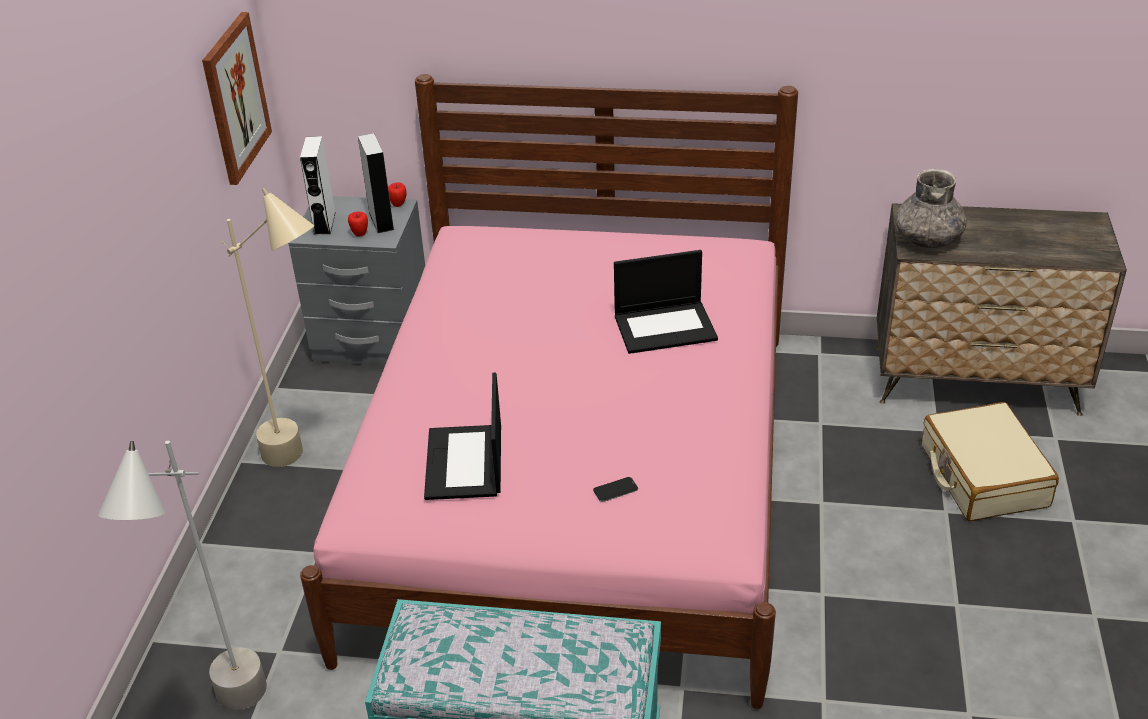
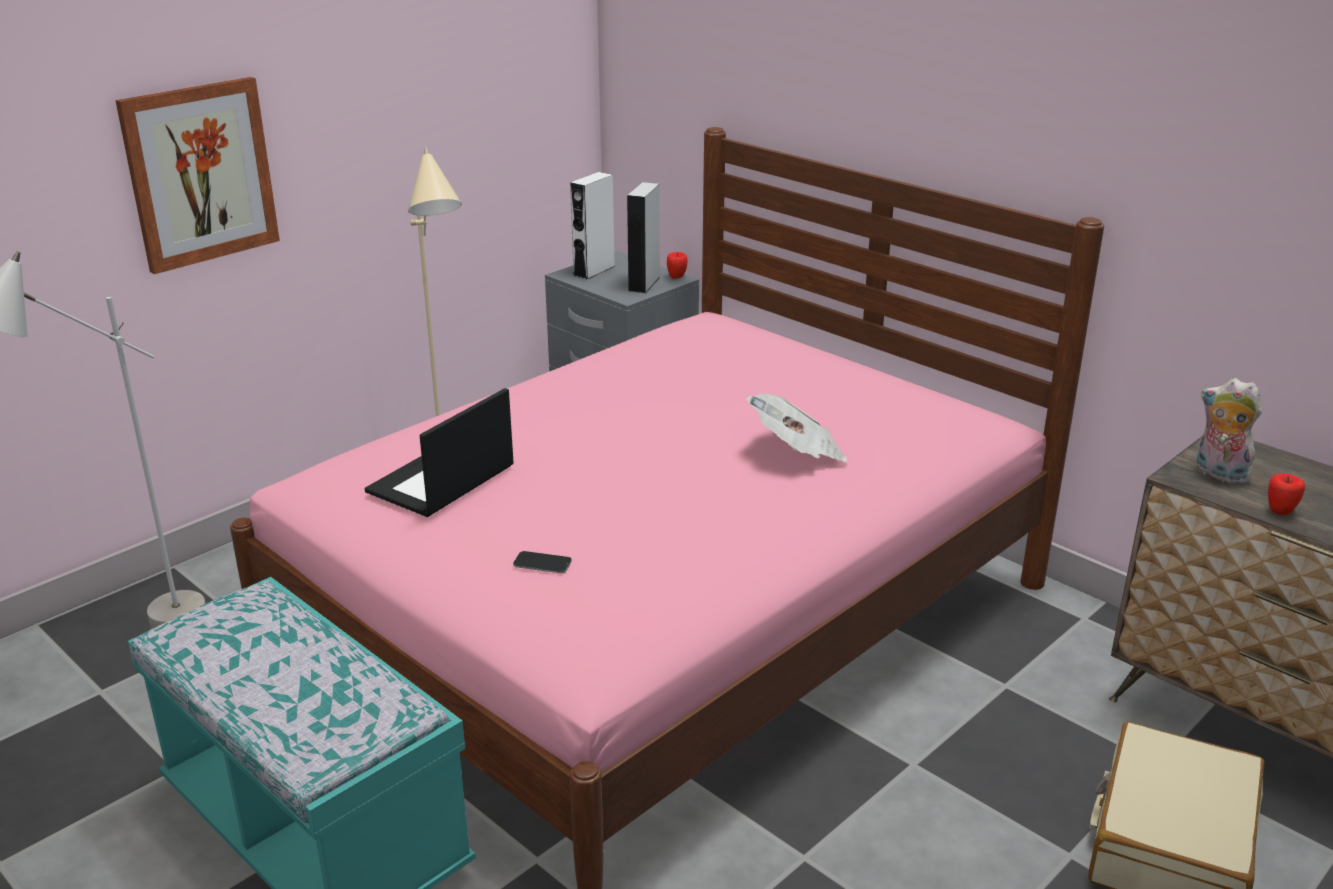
camera: 35 degrees right, 10 degrees down
picture [202,12,272,185] -> picture moved to [115,77,280,274]
apple [348,211,368,237] -> apple moved to [1268,473,1305,515]
laptop [614,250,718,354] -> newspaper [746,393,849,462]
grey vase [895,169,967,248] -> plush toy [1196,378,1262,484]

